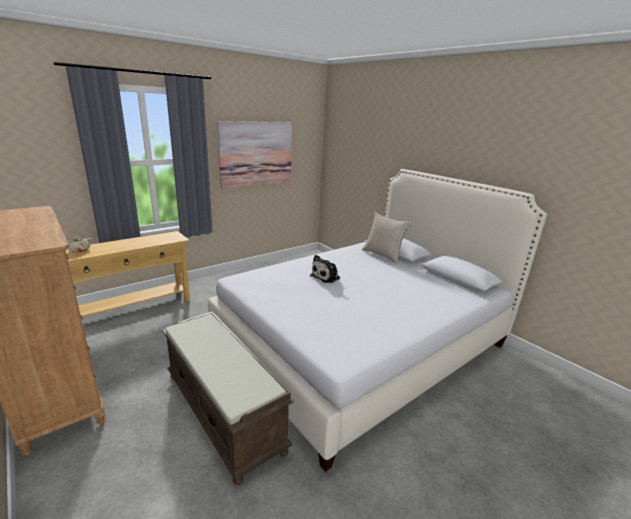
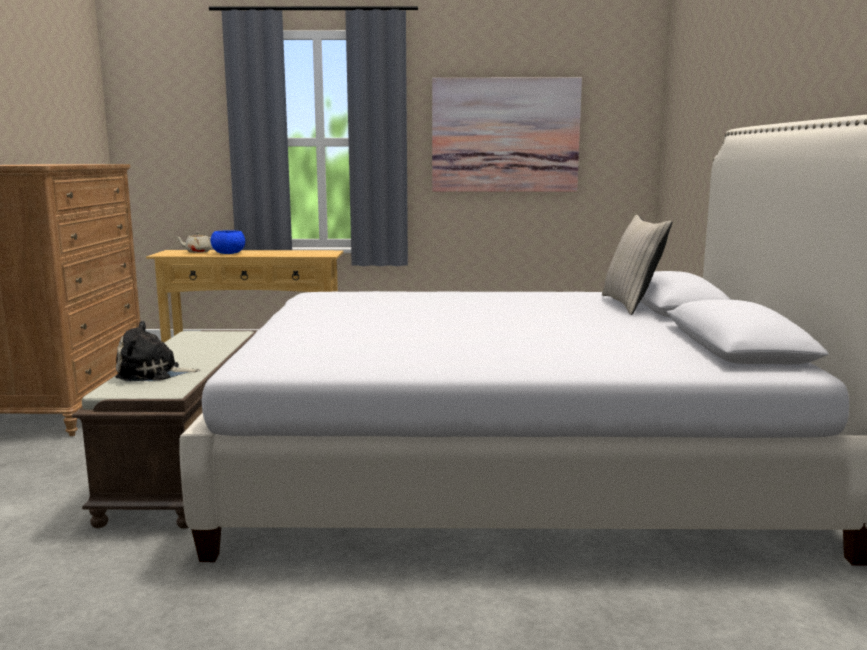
camera: 40 degrees right, 10 degrees down
plush toy [310,255,340,283] -> plush toy moved to [115,321,201,381]
none -> blue bowl [211,231,245,254]

